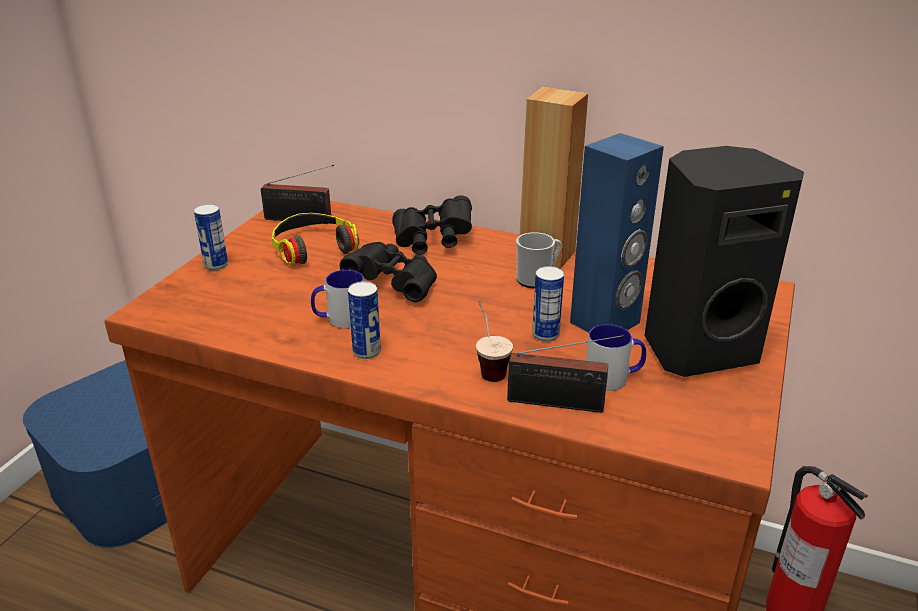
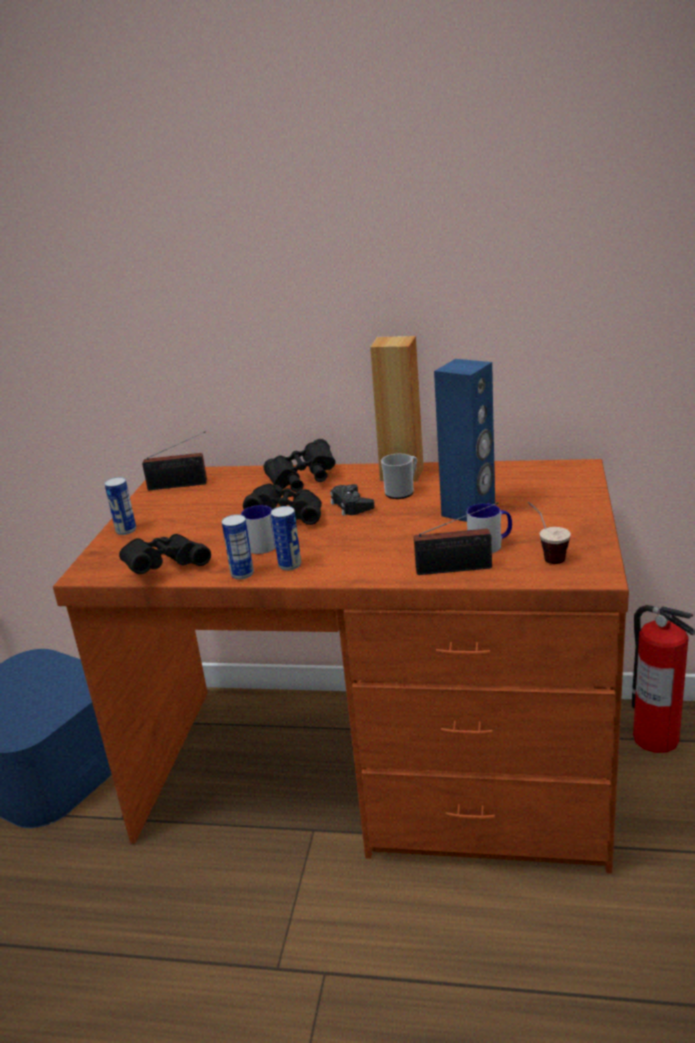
camera: 10 degrees left, 5 degrees down
headphones [272,213,359,265] -> none
cup [476,300,513,382] -> cup moved to [528,502,571,564]
can [532,266,564,342] -> can moved to [222,514,254,579]
black speaker [644,146,804,377] -> none
none -> black binoculars [119,534,211,574]
none -> black game controller [330,484,375,516]

